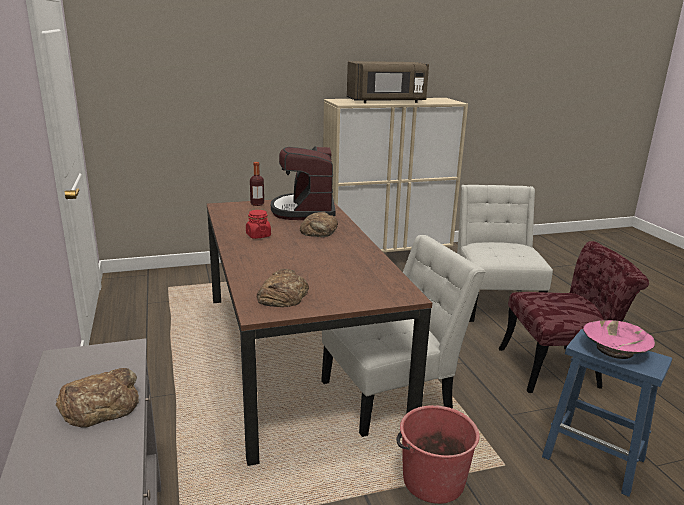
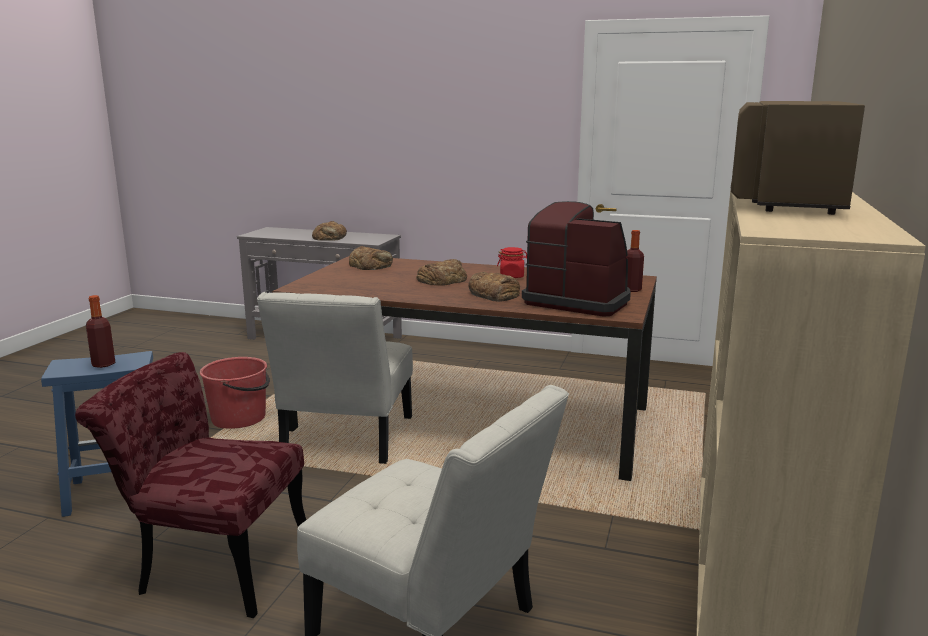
camera: 125 degrees right, 5 degrees down
red chair [499,241,649,393] -> red chair turned 75 degrees clockwise [75,352,306,618]
pink bowl [583,320,655,359] -> bottle [86,295,115,368]
none -> bread [416,259,467,286]

